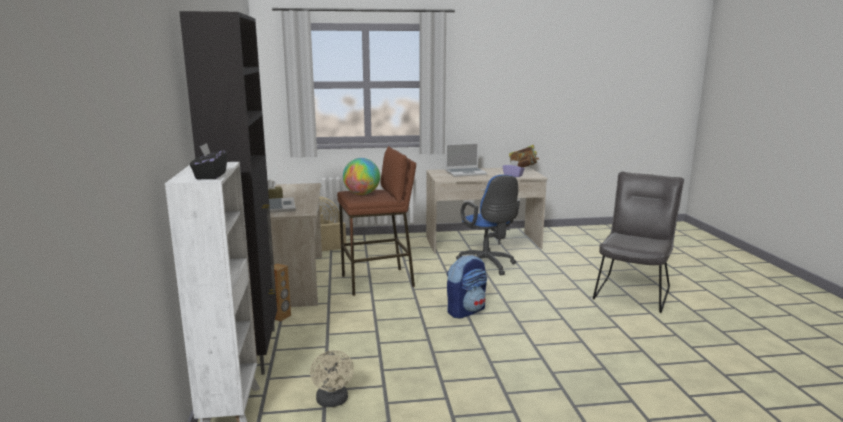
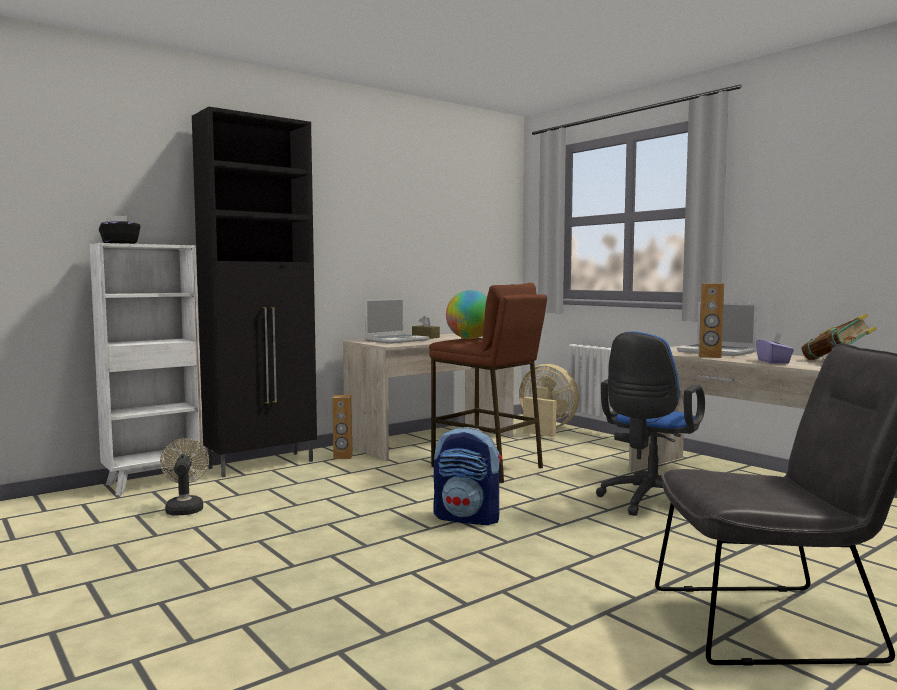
camera: 60 degrees right, 10 degrees down
beige fan [310,350,354,407] -> beige fan turned 120 degrees clockwise [160,438,209,516]
none -> brown speaker [699,283,724,358]

